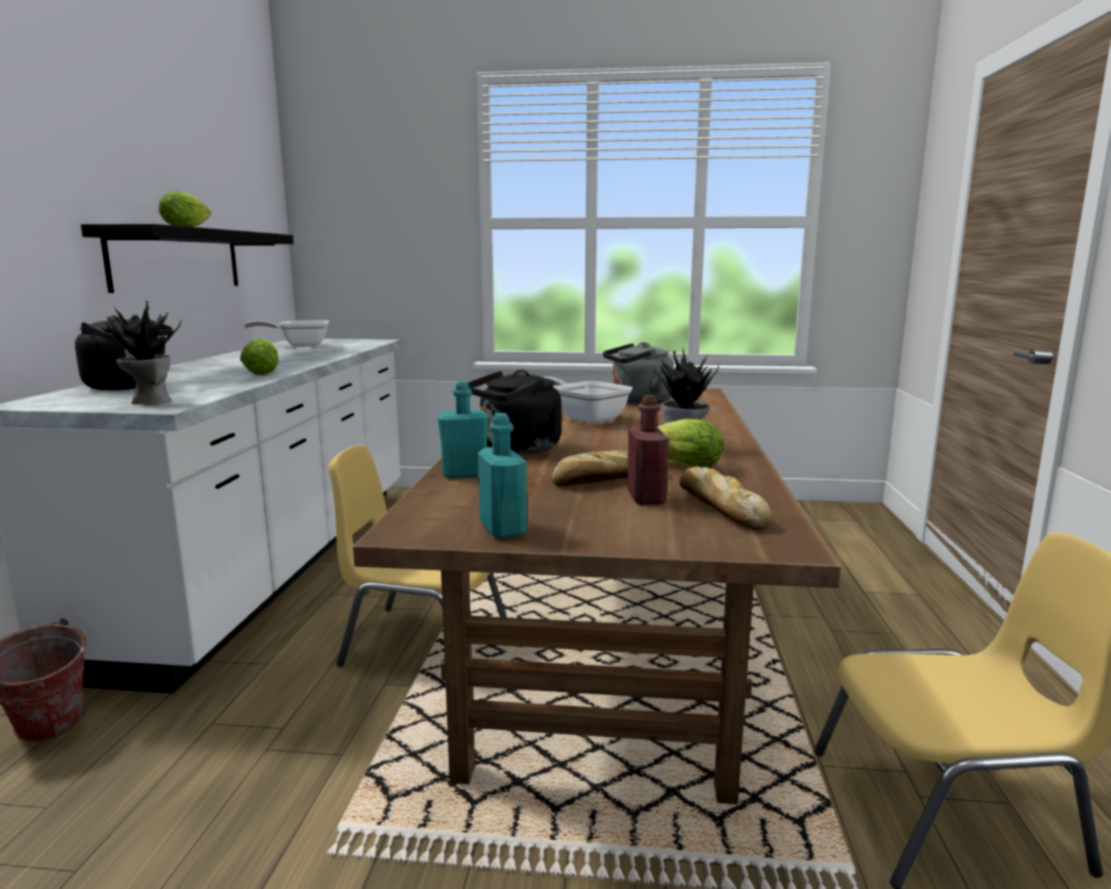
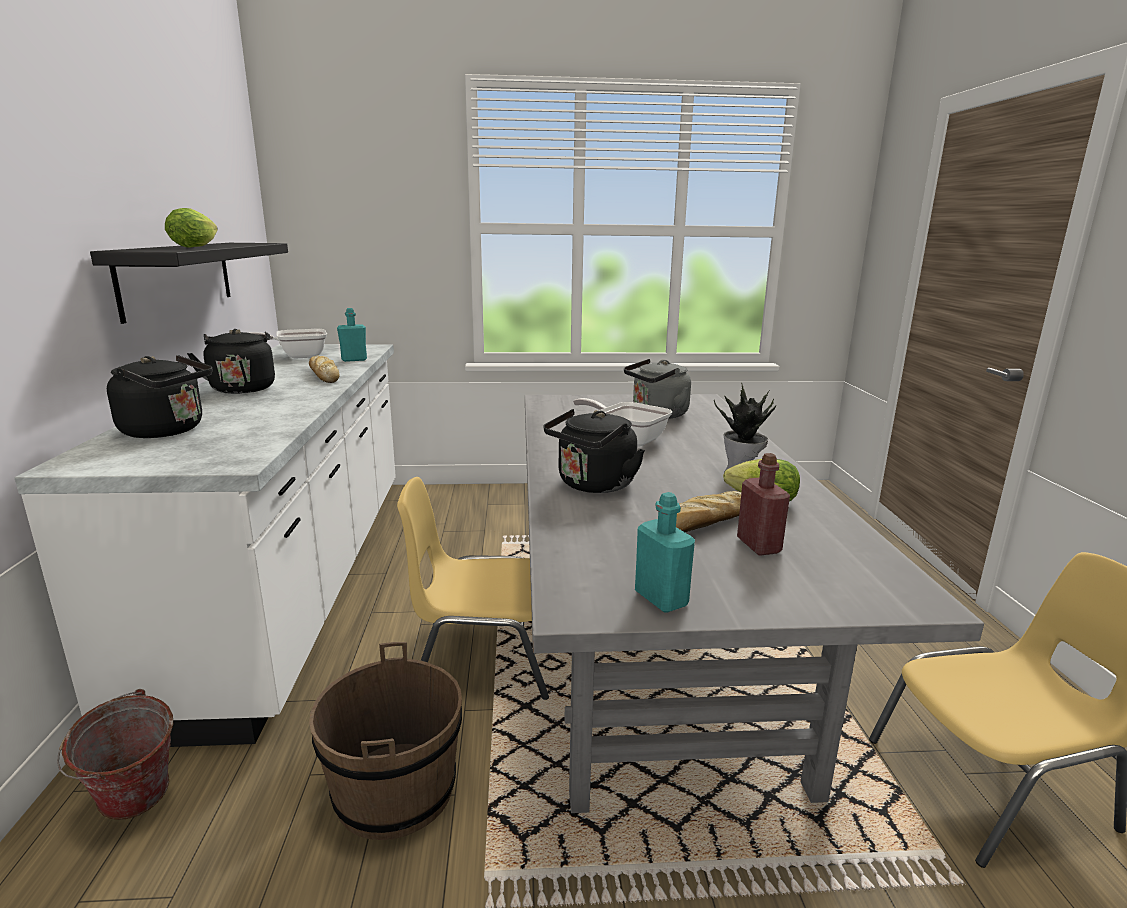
camera: 10 degrees left, 5 degrees up
potted plant [107,301,181,405] -> none
lettuce [240,338,279,375] -> none
brown dining table [353,386,841,805] -> grey dining table [525,394,984,813]
turquoise bottle [438,381,489,478] -> turquoise bottle moved to [337,308,367,362]
bread [679,466,772,530] -> bread moved to [309,356,340,383]
none -> black kettle [187,329,275,394]
none -> brown bucket [309,642,462,840]

